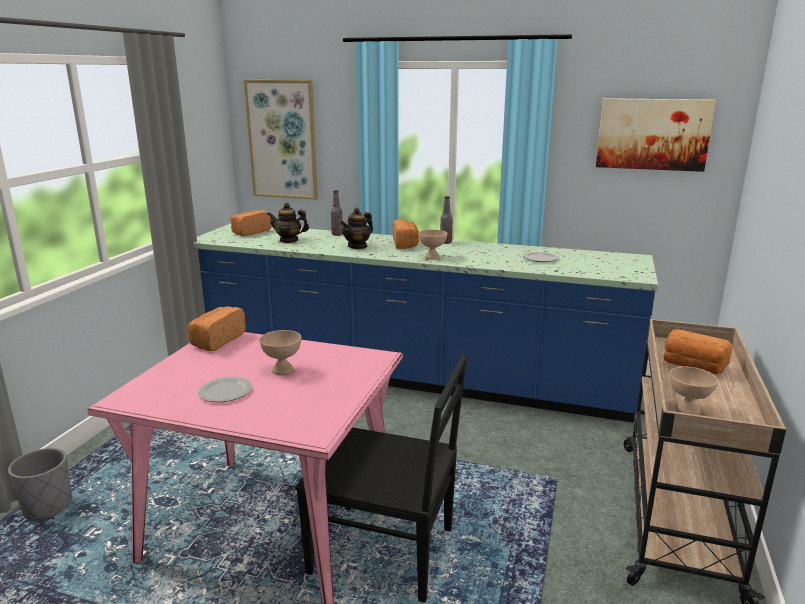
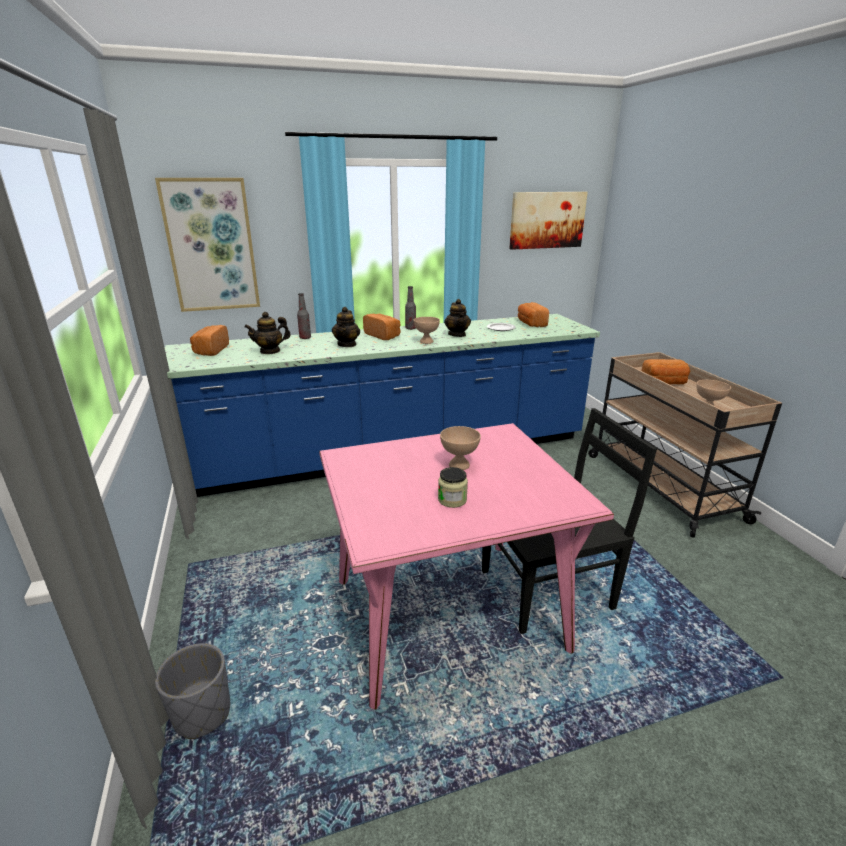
camera: 35 degrees left, 5 degrees up
bread [187,306,246,351] -> bread moved to [518,302,549,327]
plate [198,377,252,402] -> jar [438,467,468,508]
none -> teapot [444,299,471,337]

